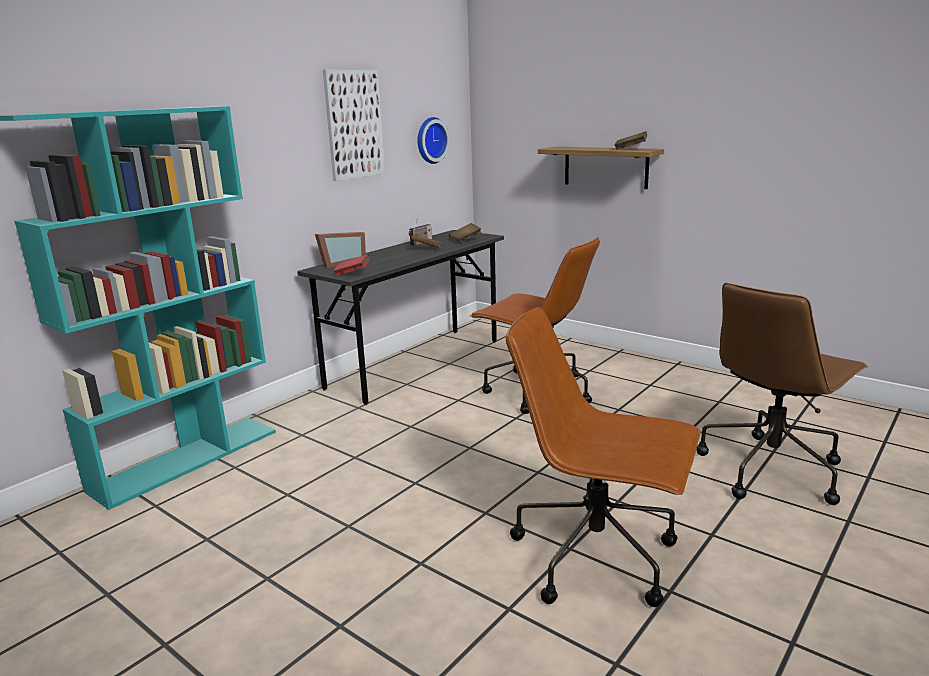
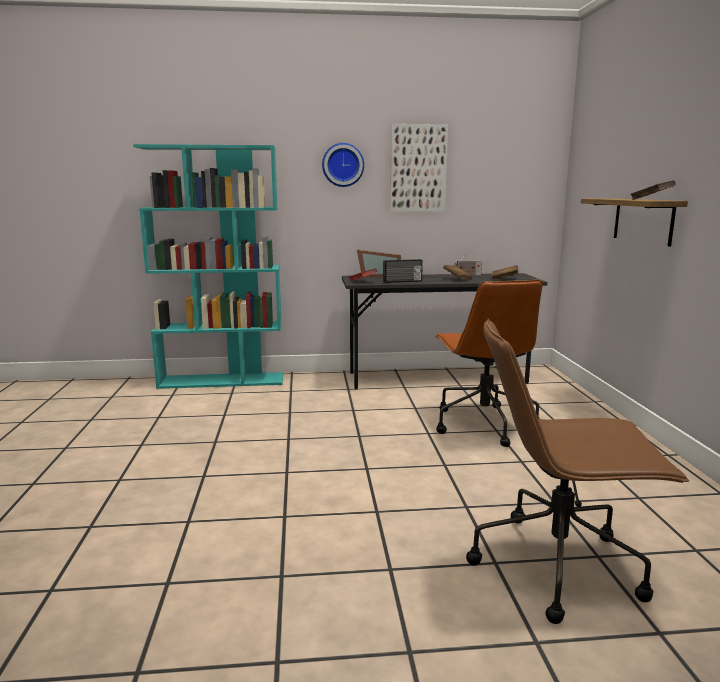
camera: 45 degrees right, 5 degrees down
wall clock [418,117,450,164] -> wall clock moved to [322,143,364,187]
brown office chair [506,307,700,607] -> none
none -> radio [383,259,423,283]

